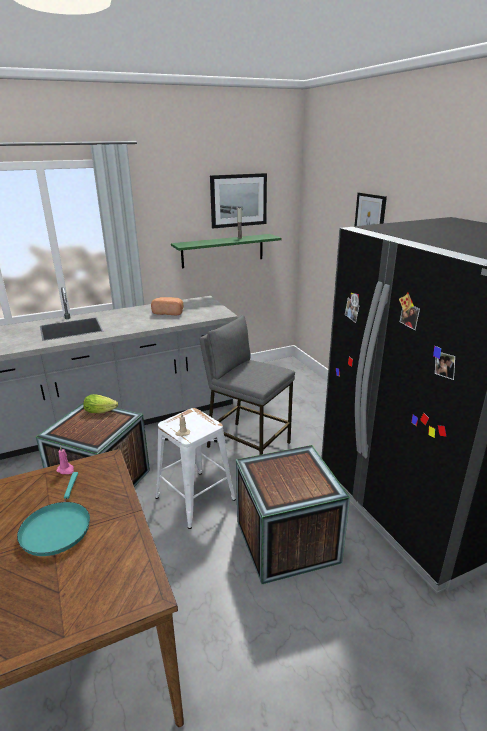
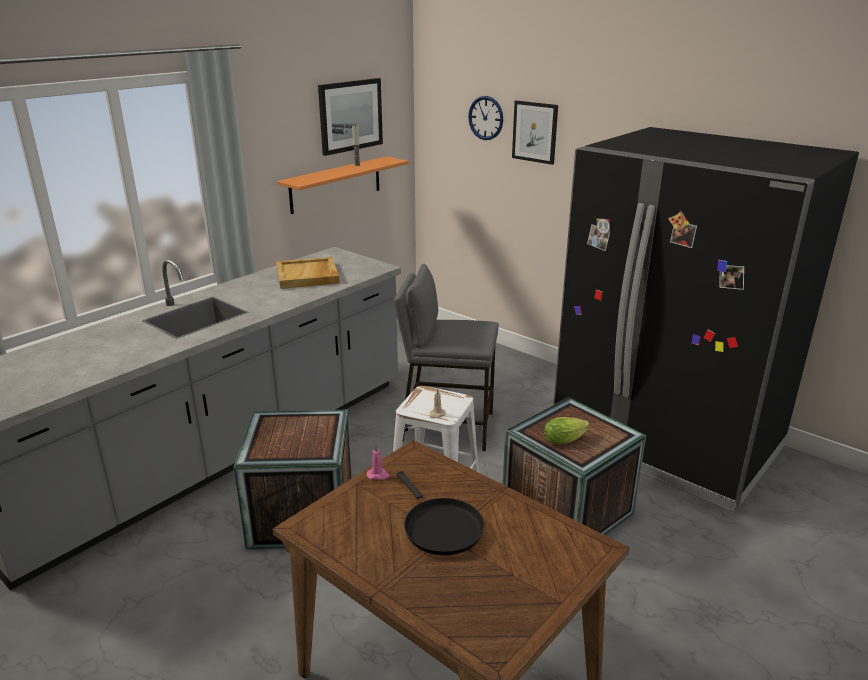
camera: 25 degrees left, 0 degrees up
turquoise frying pan [17,472,90,556] -> black frying pan [397,471,484,555]
lettuce [83,394,118,413] -> lettuce moved to [544,417,589,445]
bread [151,297,183,315] -> beige tray [276,257,339,289]
green shelf [171,234,282,268] -> orange shelf [277,157,409,214]
none -> wall clock [468,96,503,140]

